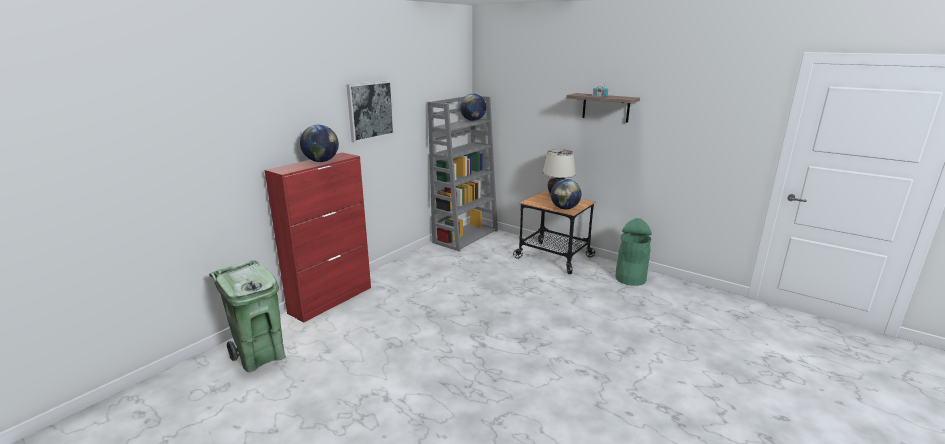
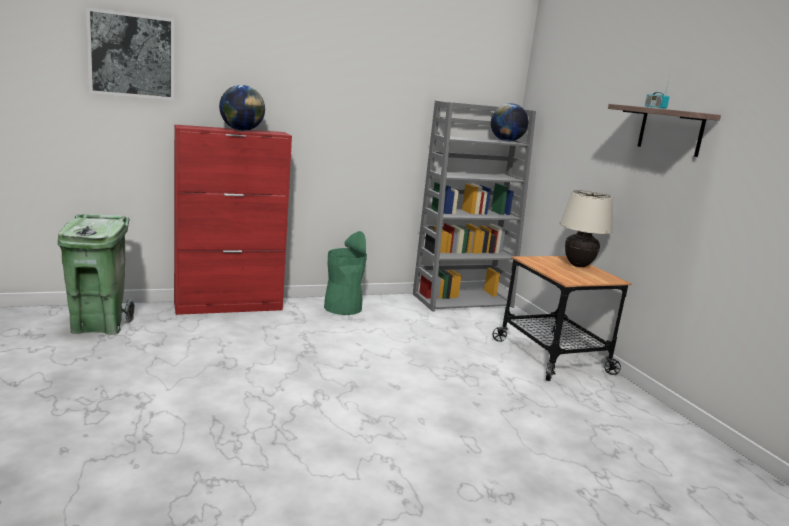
camera: 30 degrees right, 5 degrees down
picture [346,80,395,143] -> picture moved to [86,7,174,100]
globe [551,179,581,209] -> none
green trash can [615,218,652,286] -> green trash can moved to [324,231,367,315]

